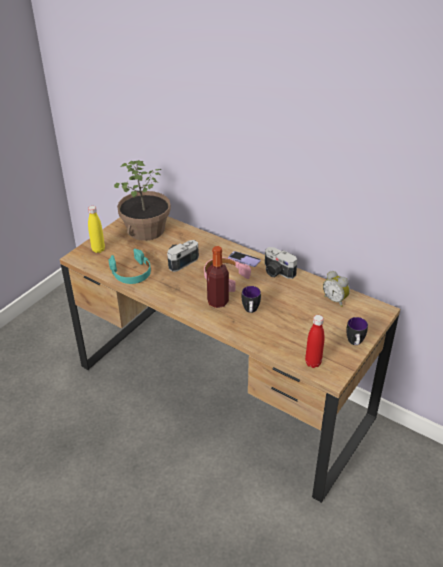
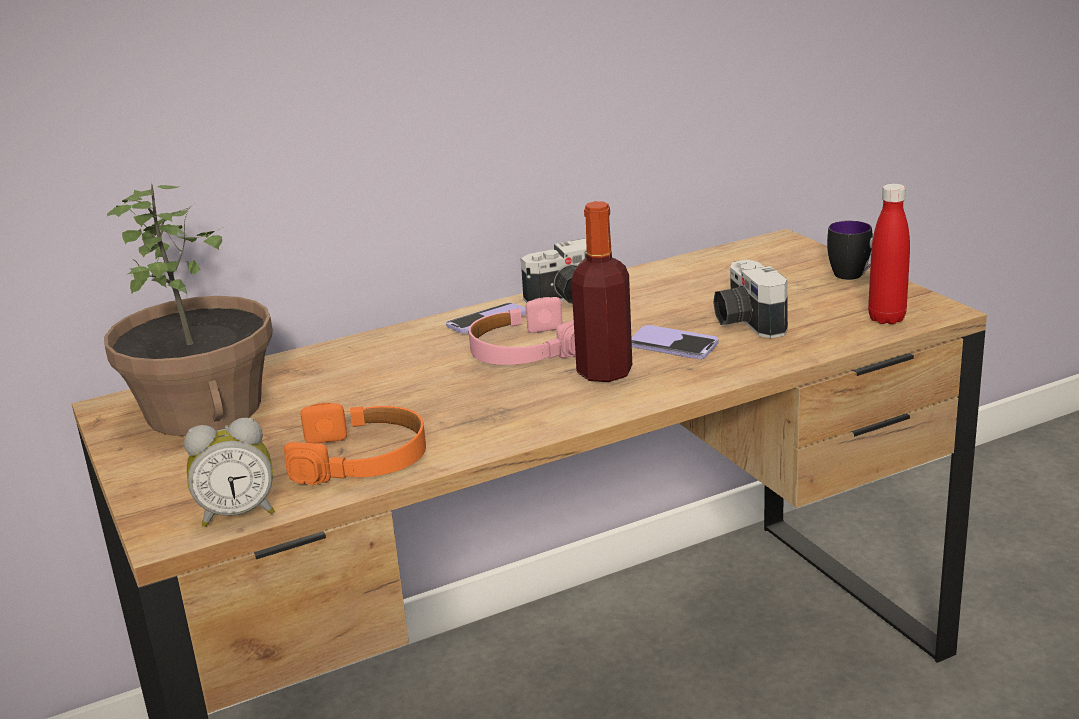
camera: 60 degrees left, 15 degrees down
yellow bottle [88,206,105,253] -> none
turquoise headphones [108,249,151,284] -> orange headphones [284,403,426,485]
camera [167,240,199,272] -> camera moved to [713,259,788,338]
mug [242,286,261,313] -> phone [631,325,719,359]
alarm clock [323,271,350,307] -> alarm clock moved to [184,418,274,527]

